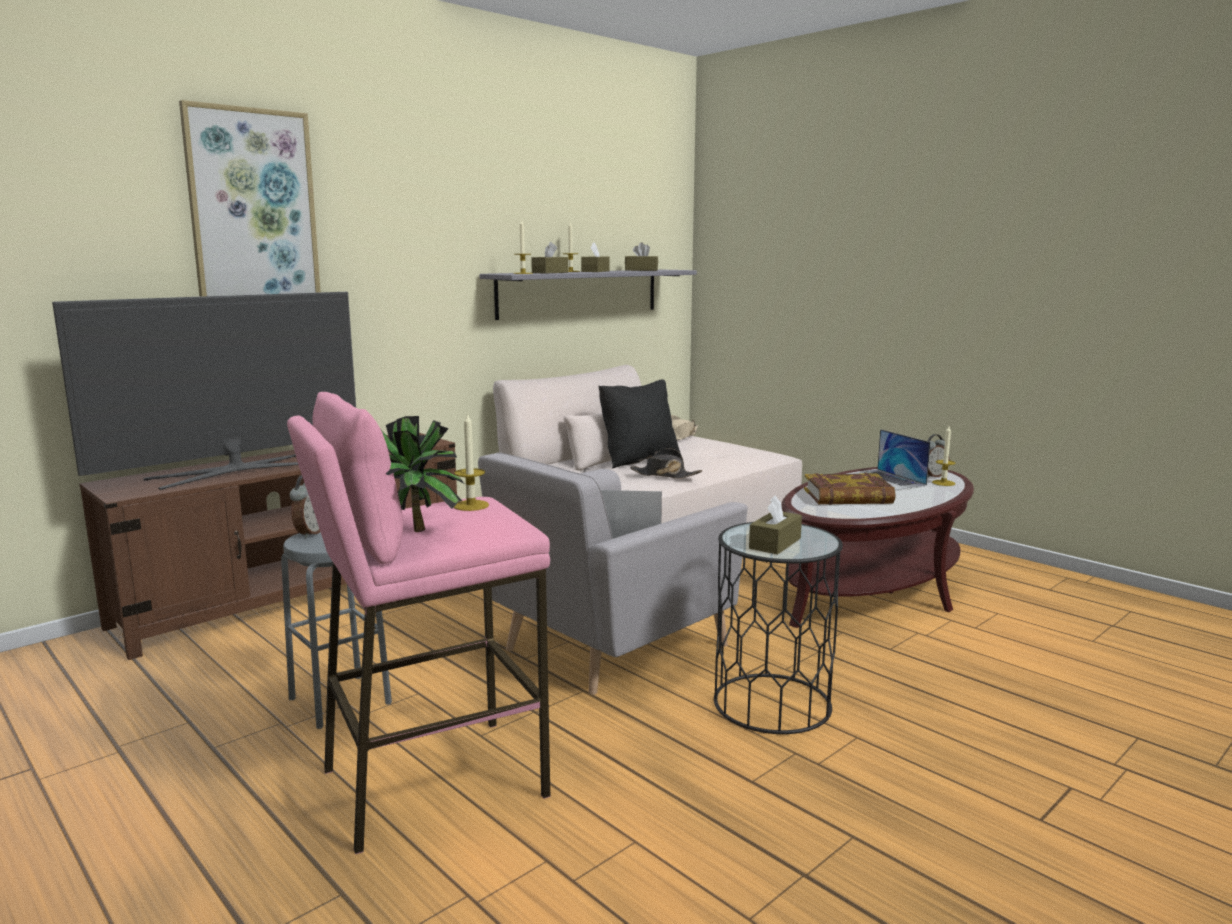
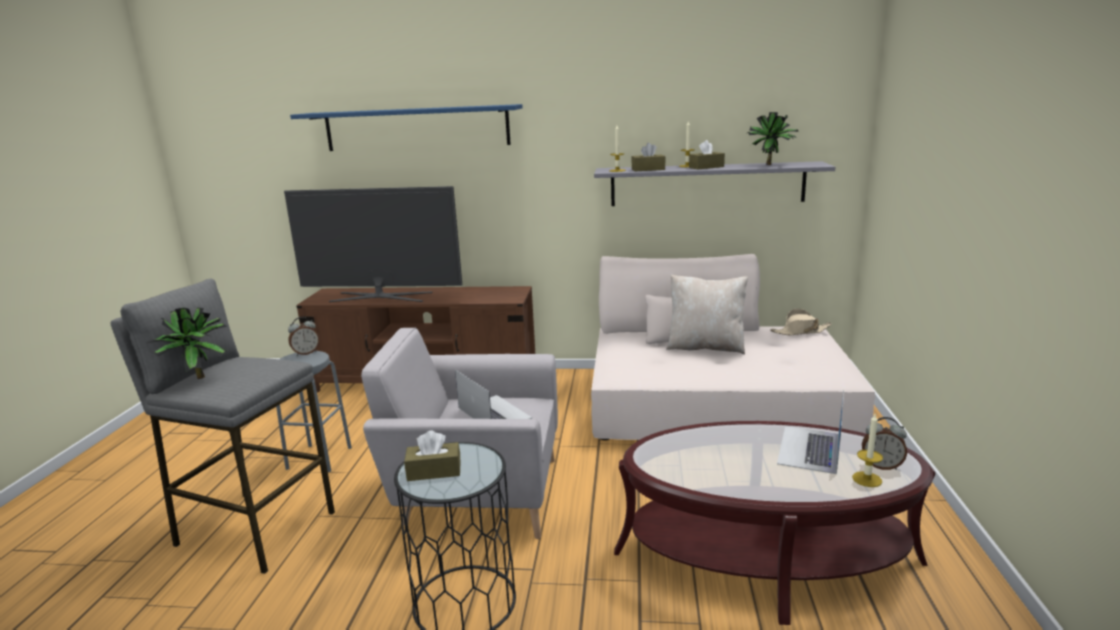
camera: 50 degrees right, 5 degrees up
picture [179,100,321,297] -> blue shelf [290,104,523,151]
pink stool [287,392,551,854] -> grey stool [110,279,335,574]
candle [454,412,489,511] -> none
black pillow [599,379,681,468] -> beige pillow [666,274,748,354]
brown tissue box [625,242,658,271] -> potted plant [747,112,799,165]
black hat [630,448,702,479] -> none
book [804,473,896,505] -> none

